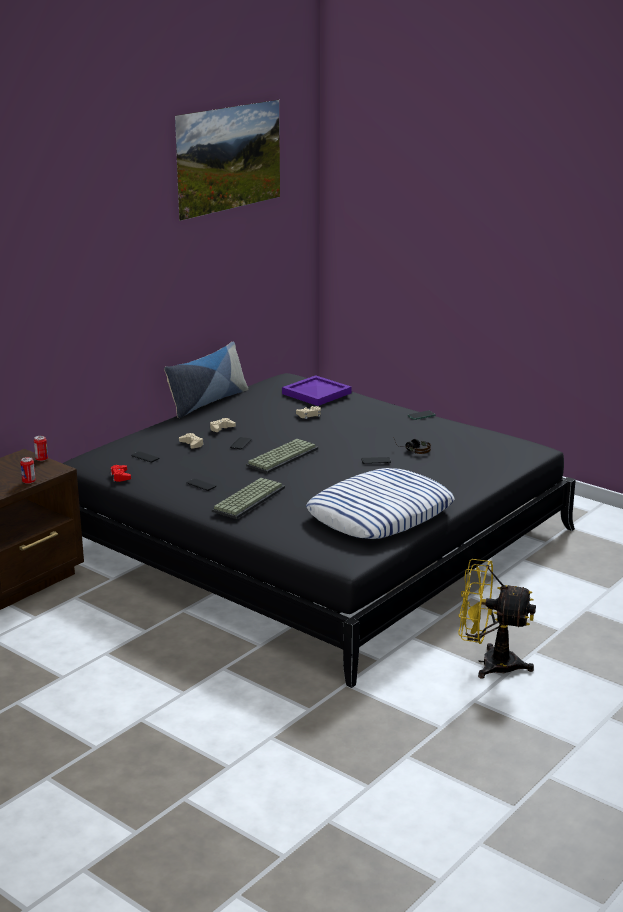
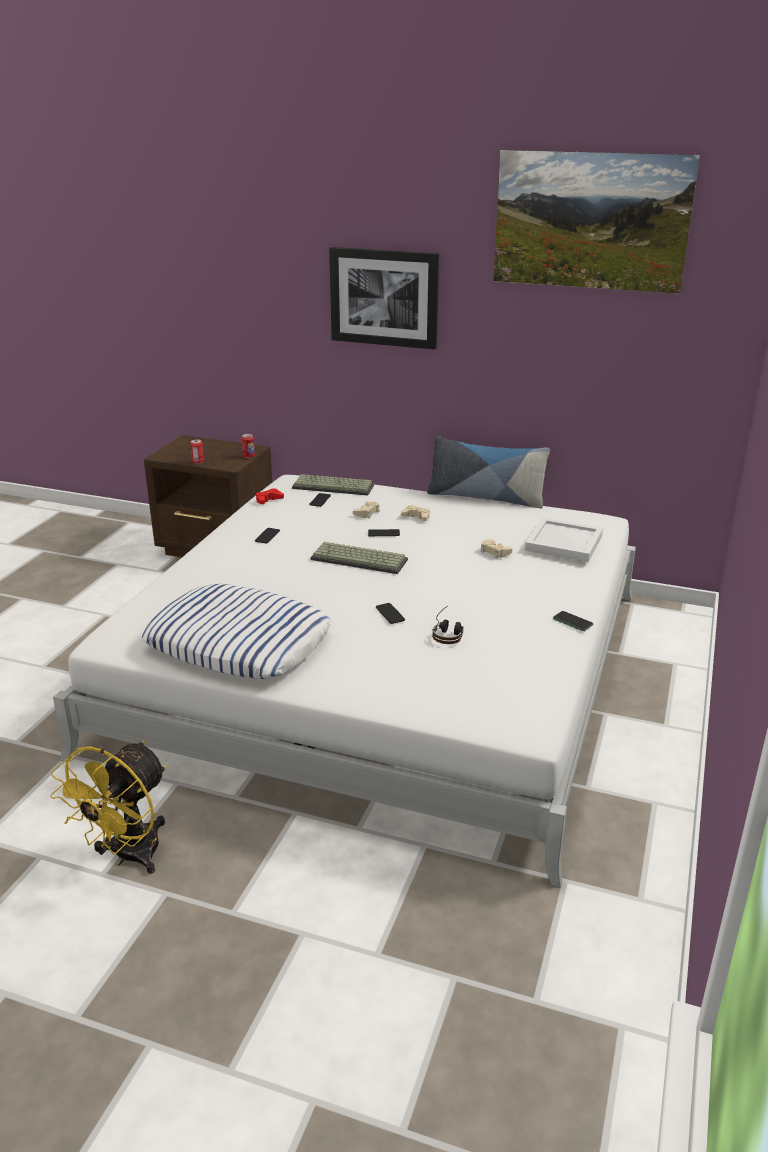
camera: 70 degrees right, 5 degrees up
black bed [63,373,576,688] -> white bed [53,475,636,888]
keyboard [212,478,285,519] -> keyboard moved to [292,474,374,496]
purple tray [282,375,351,406] -> white tray [525,518,603,562]
yellow fan [458,559,536,679] -> yellow fan turned 150 degrees counterclockwise [51,741,166,874]
none -> picture [329,247,439,350]

